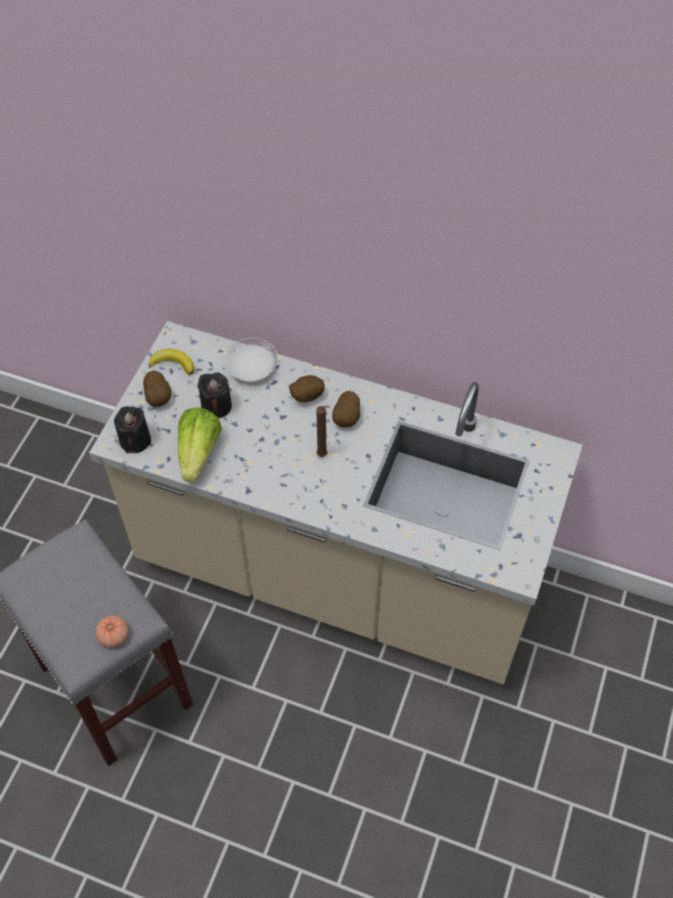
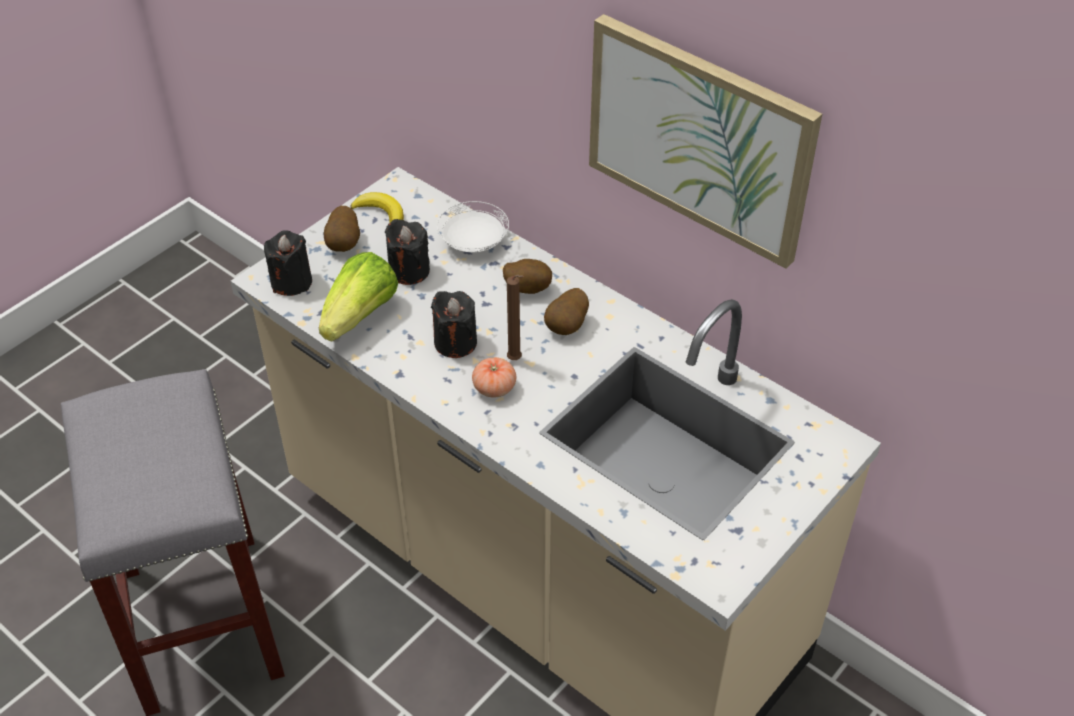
camera: 20 degrees right, 10 degrees down
tomato [95,615,129,648] -> tomato moved to [472,357,516,397]
none -> black candle [431,291,477,358]
none -> picture [589,14,822,269]

